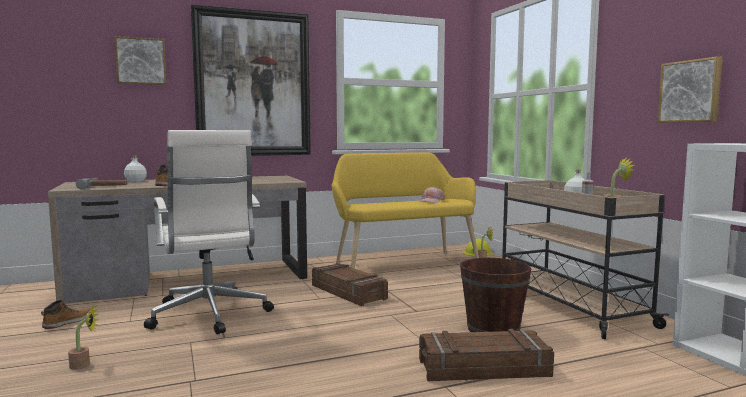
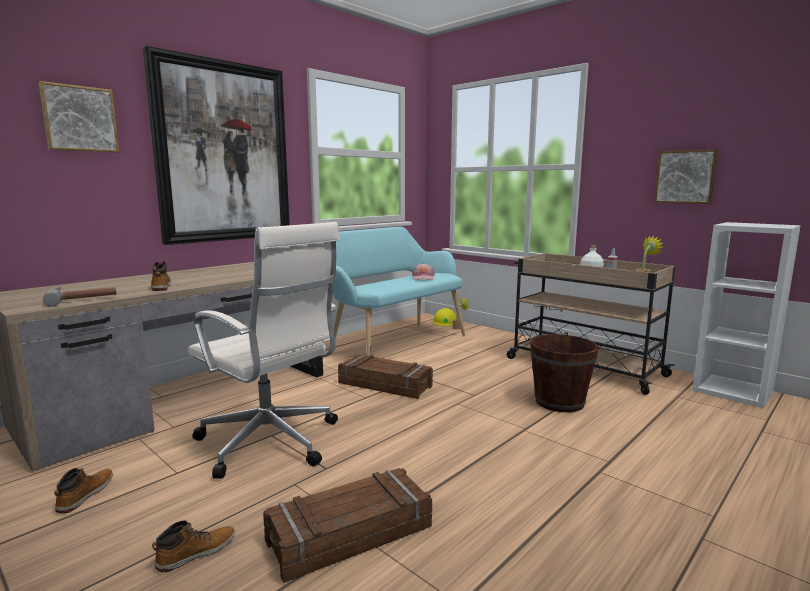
camera: 25 degrees left, 5 degrees up
potted plant [68,305,99,370] -> boot [152,520,235,573]
white bottle [124,155,147,182] -> none
yellow bench [331,152,479,269] -> turquoise bench [333,227,465,356]
crate [419,329,554,382] -> crate moved to [263,468,432,583]

